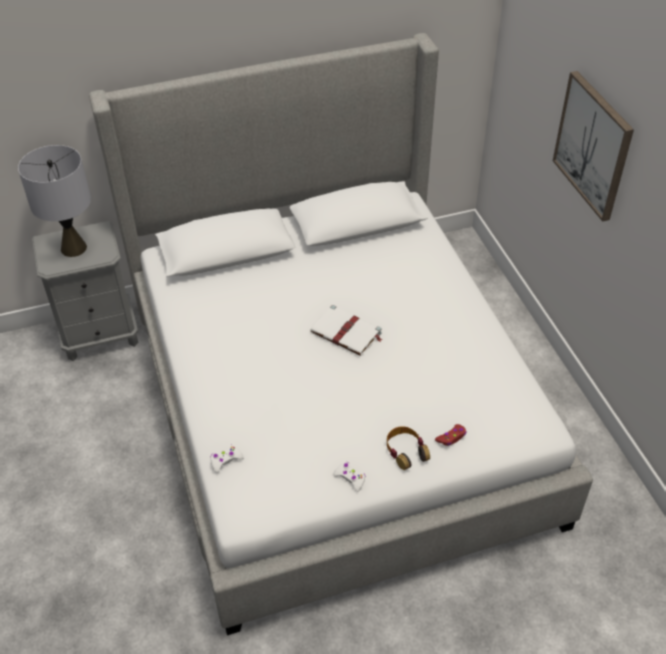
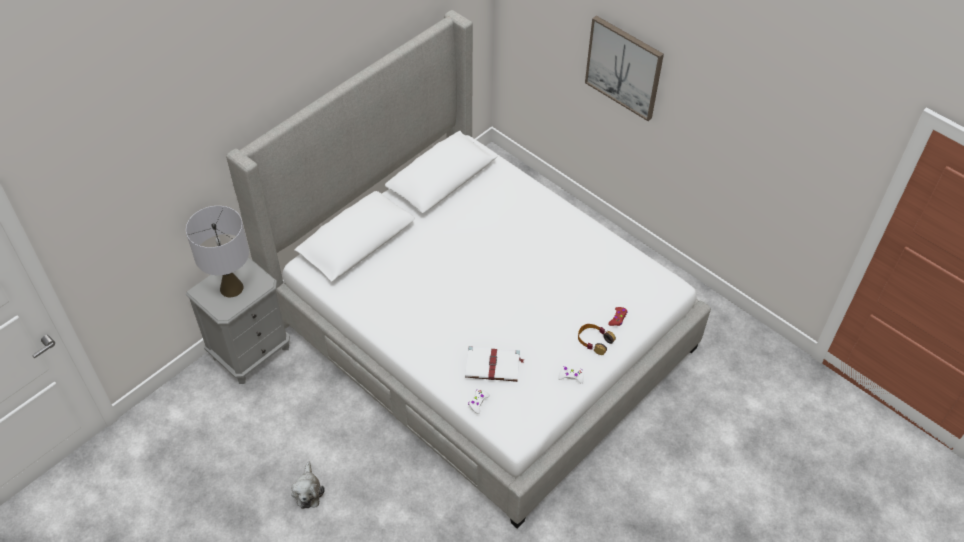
camera: 30 degrees left, 5 degrees up
white book [310,305,383,356] -> white book moved to [465,346,525,382]
none -> plush toy [291,461,325,509]

